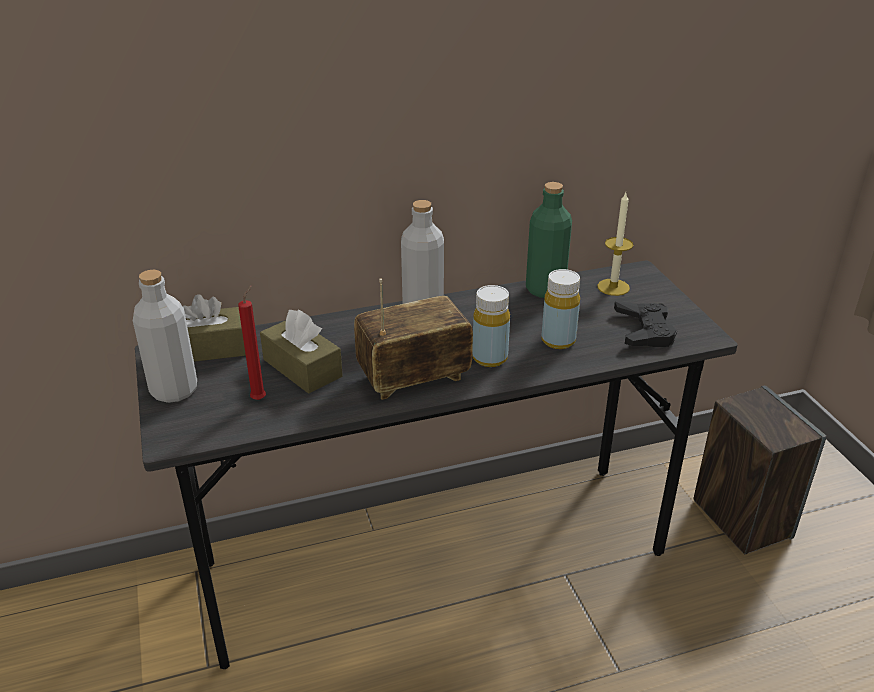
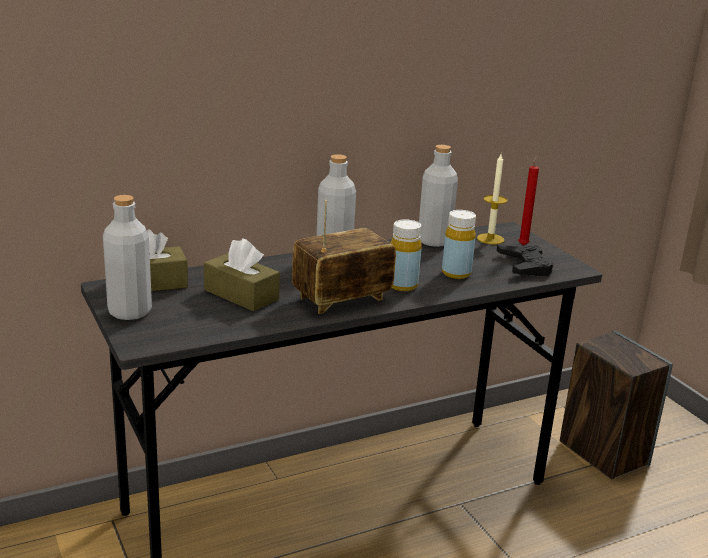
camera: 10 degrees left, 10 degrees down
red candle [238,285,266,400] -> red candle moved to [518,156,539,246]
green bottle [526,182,572,298] -> grey bottle [419,145,458,247]

